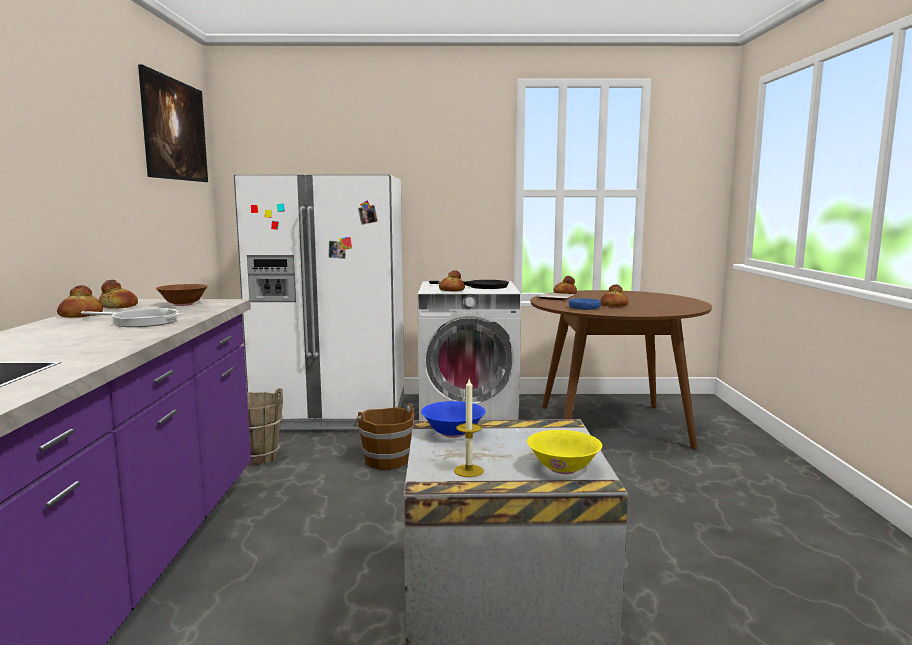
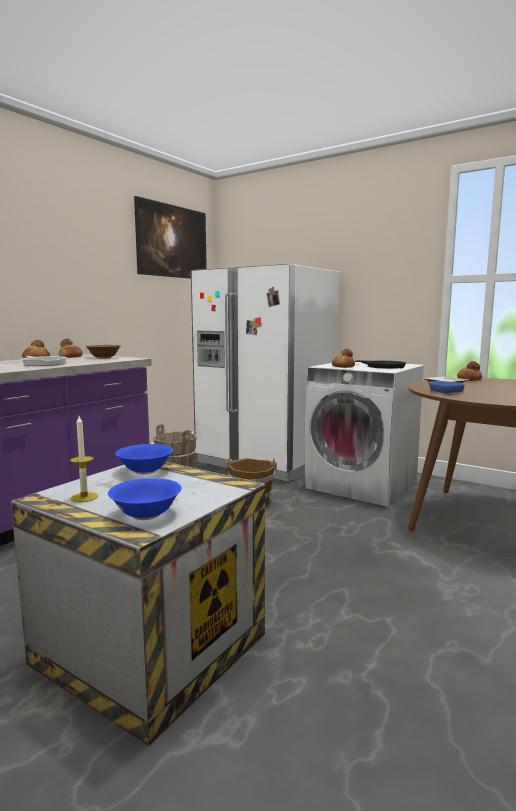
camera: 35 degrees right, 0 degrees up
yellow bowl [527,430,602,474] -> blue bowl [108,478,182,520]
bread [600,284,628,307] -> none

